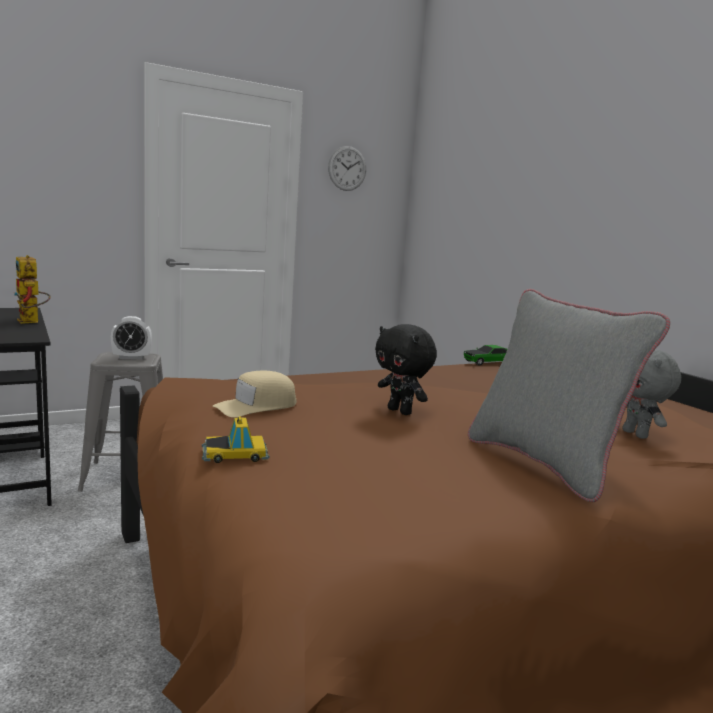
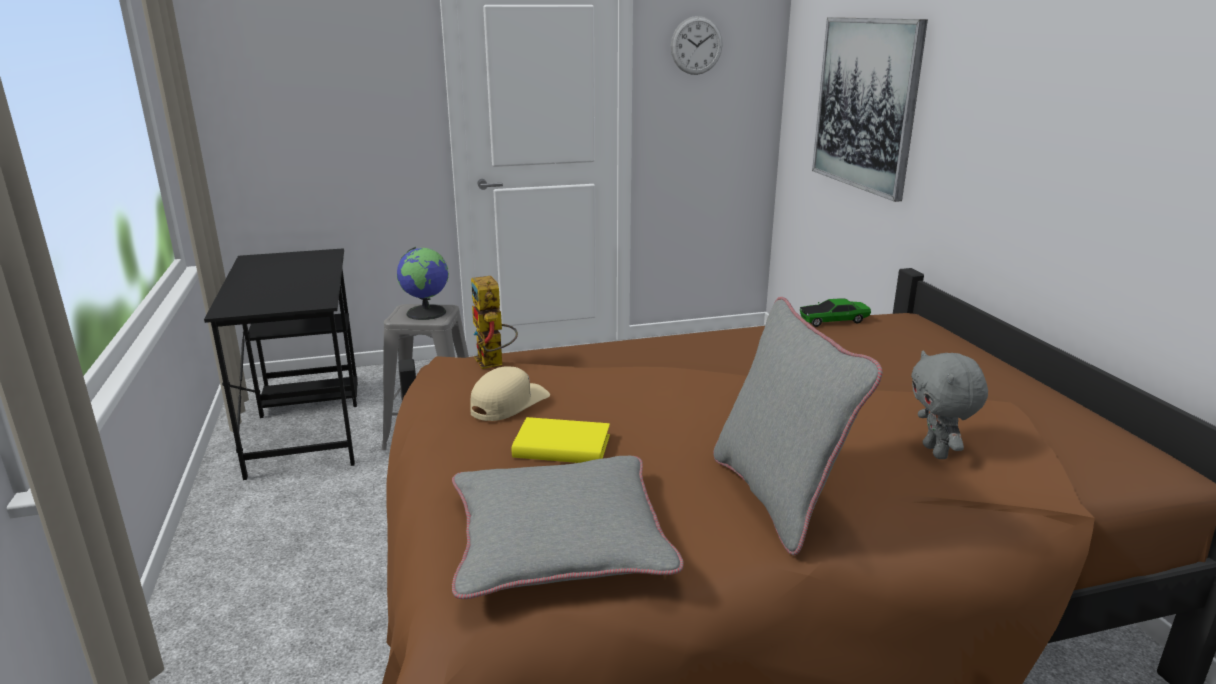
camera: 15 degrees right, 10 degrees up
toy robot [14,255,50,324] -> toy robot moved to [471,276,518,369]
alarm clock [111,316,152,360] -> globe [397,247,449,320]
toy car [202,416,270,463] -> none
beige cap [213,371,297,417] -> beige cap turned 150 degrees clockwise [470,366,550,421]
black plush toy [375,324,437,415] -> none
none -> grey pillow [452,456,684,599]
none -> yellow book [512,417,610,463]
none -> picture [812,17,928,202]

